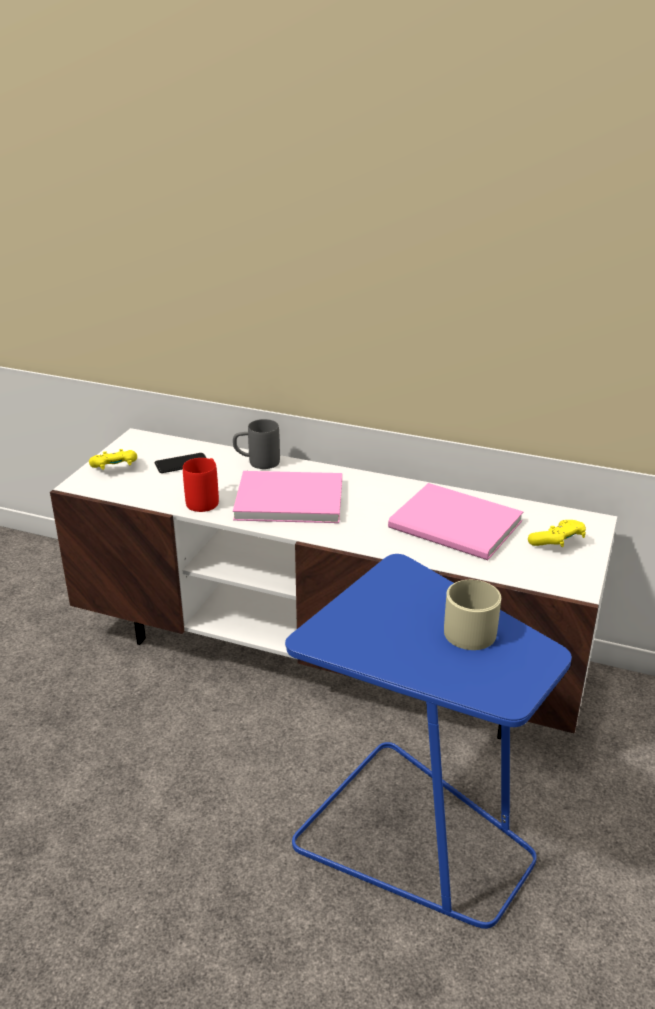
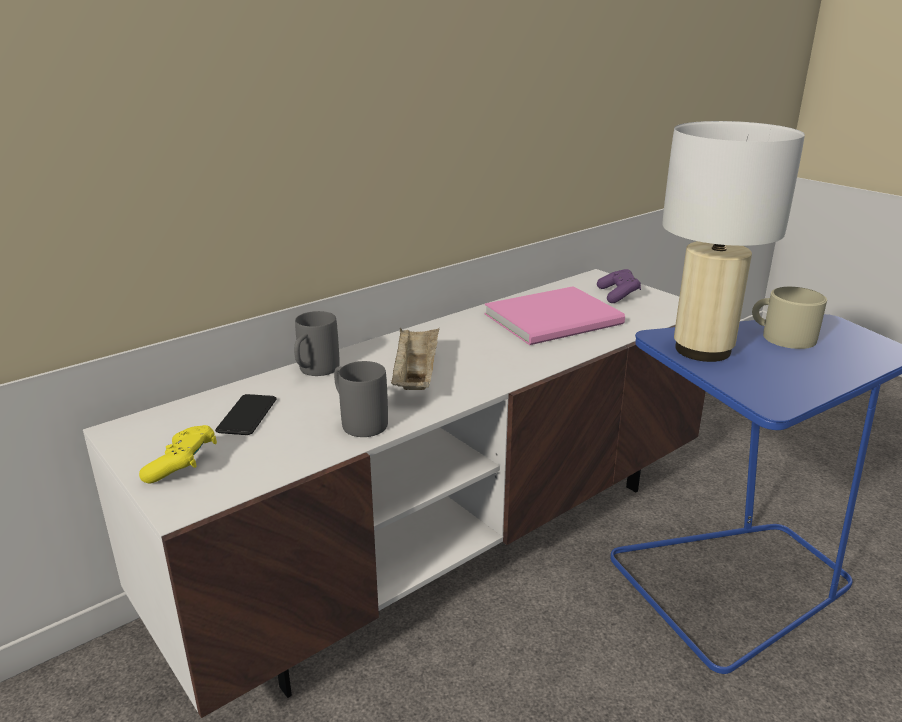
camera: 60 degrees left, 5 degrees down
red mug [183,458,219,512] -> grey mug [334,361,388,437]
pink book [233,471,342,523] -> beige tray [391,328,439,390]
yellow game controller [528,520,586,547] -> purple game controller [597,269,641,303]
none -> white table lamp [662,121,805,362]

